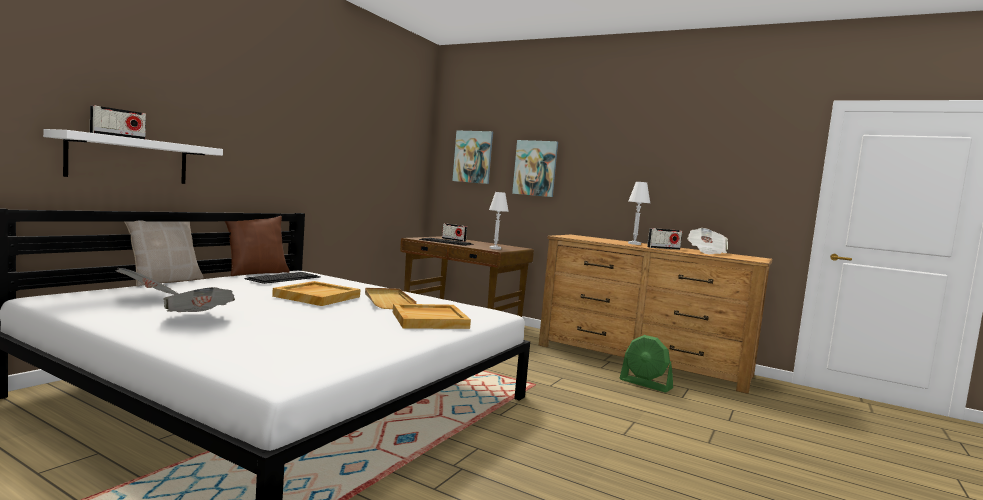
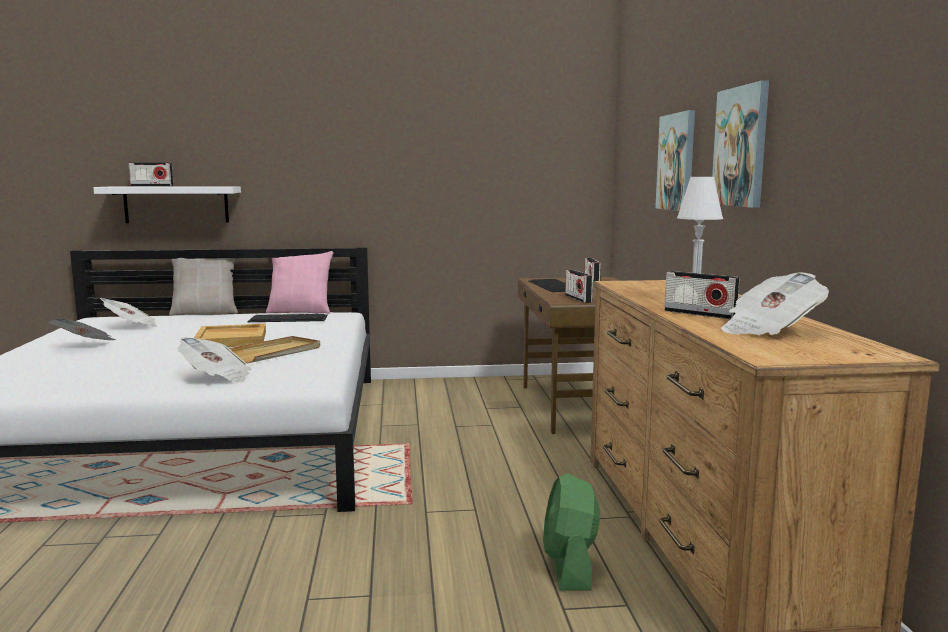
camera: 55 degrees right, 5 degrees up
brown pillow [225,216,290,276] -> pink pillow [266,251,333,314]
beige tray [393,304,471,329] -> newspaper [177,337,251,383]
picture [452,130,493,184] -> picture moved to [712,81,769,208]
white table lamp [489,192,509,250] -> radio [565,270,593,303]

